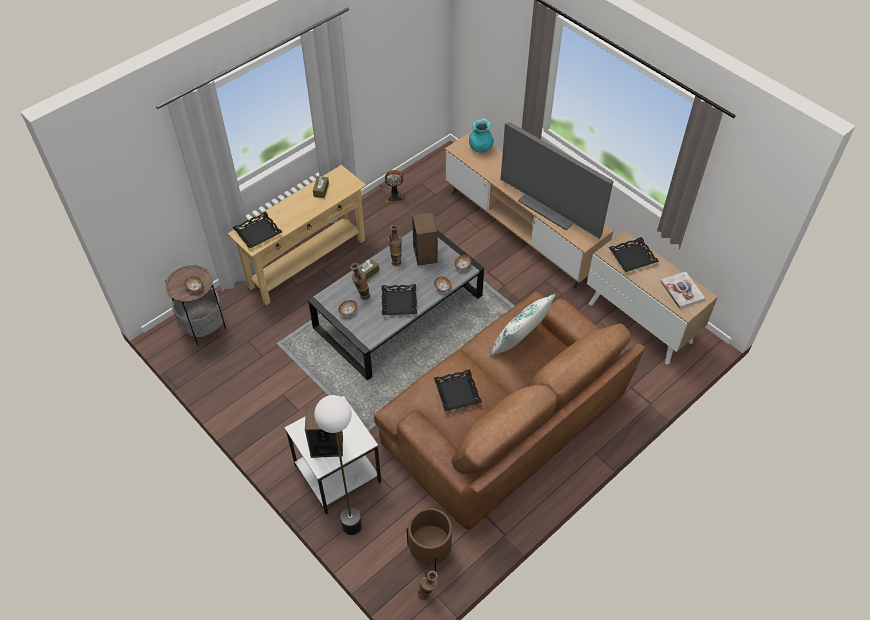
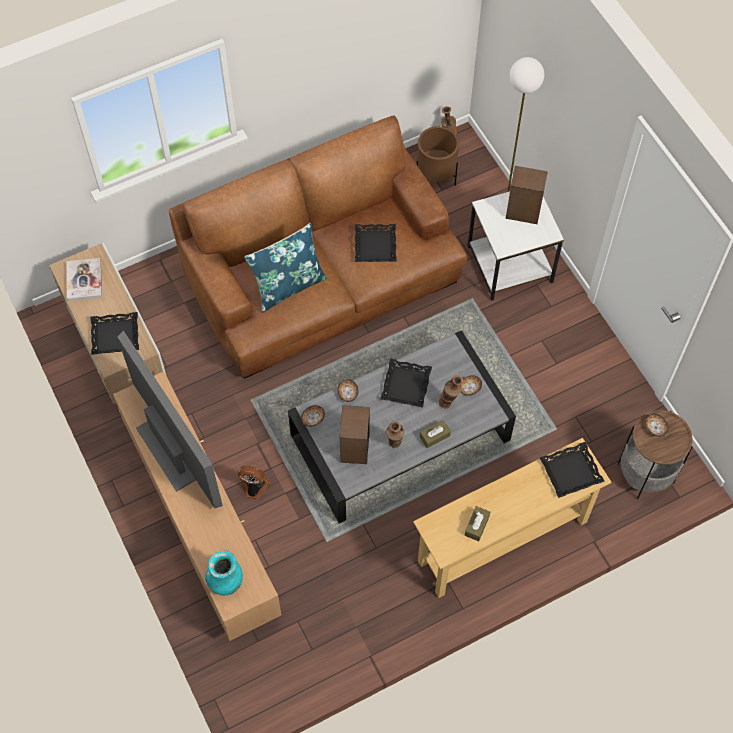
camera: 165 degrees left, 10 degrees up
fan [385,170,405,204] -> fan moved to [238,466,270,500]
white pillow [490,294,555,356] -> blue pillow [244,223,327,312]

